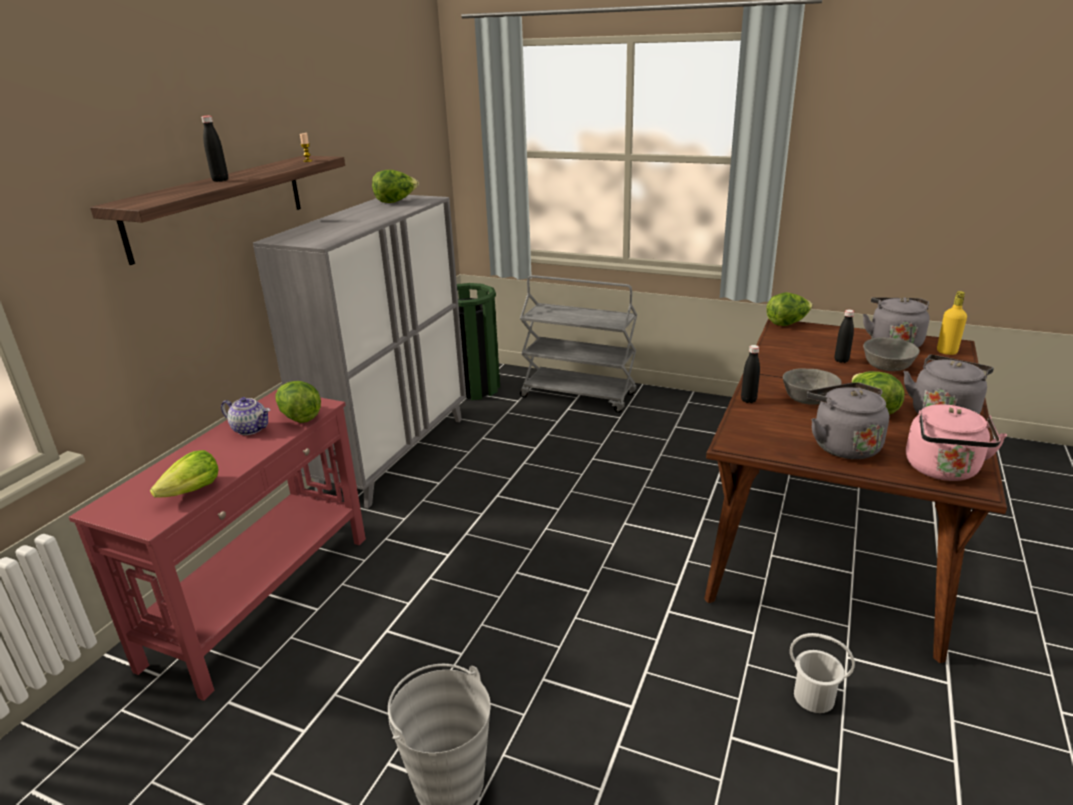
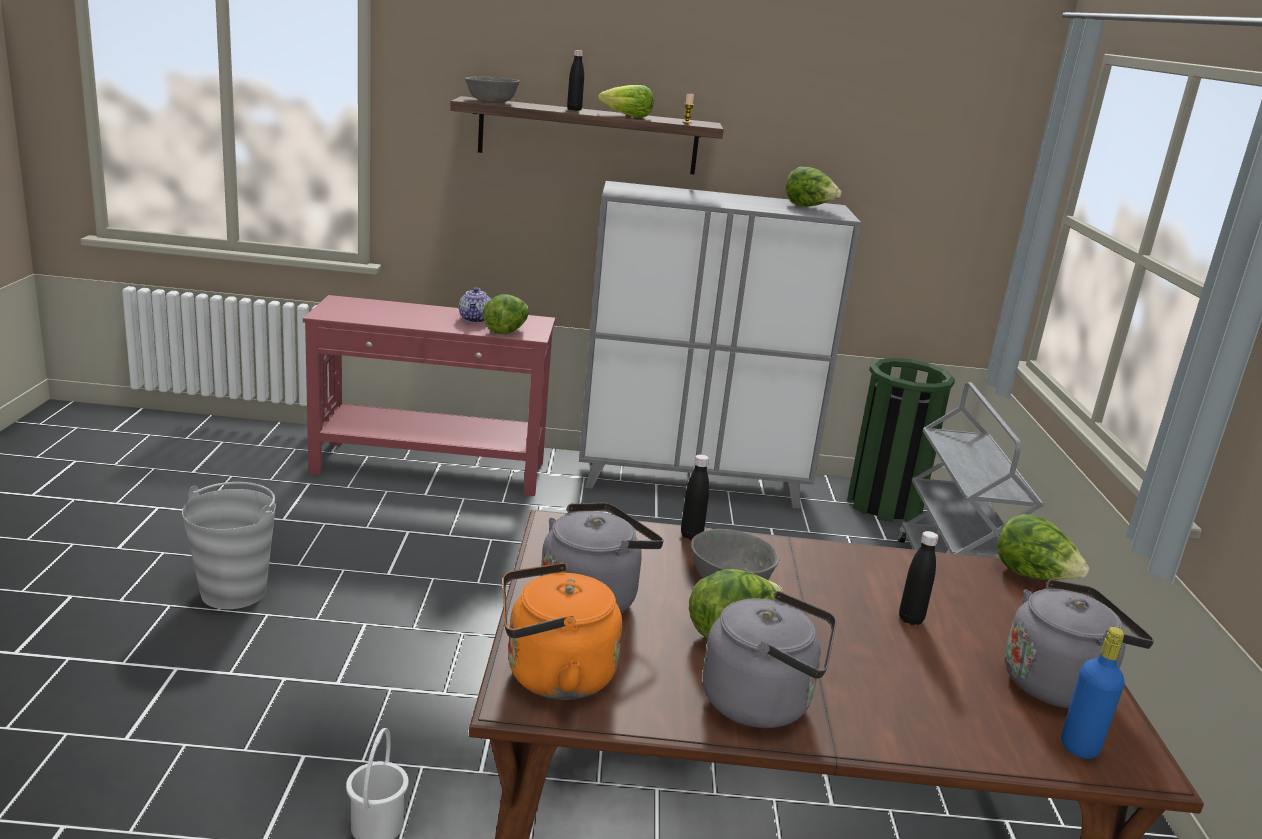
camera: 65 degrees right, 5 degrees down
lettuce [150,450,218,498] -> lettuce moved to [598,85,654,118]
grey bowl [863,337,920,371] -> grey bowl moved to [465,77,519,103]
pink kettle [906,404,1007,481] -> orange kettle [503,563,622,700]
yellow bottle [937,291,967,355] -> blue bottle [1061,627,1125,759]

